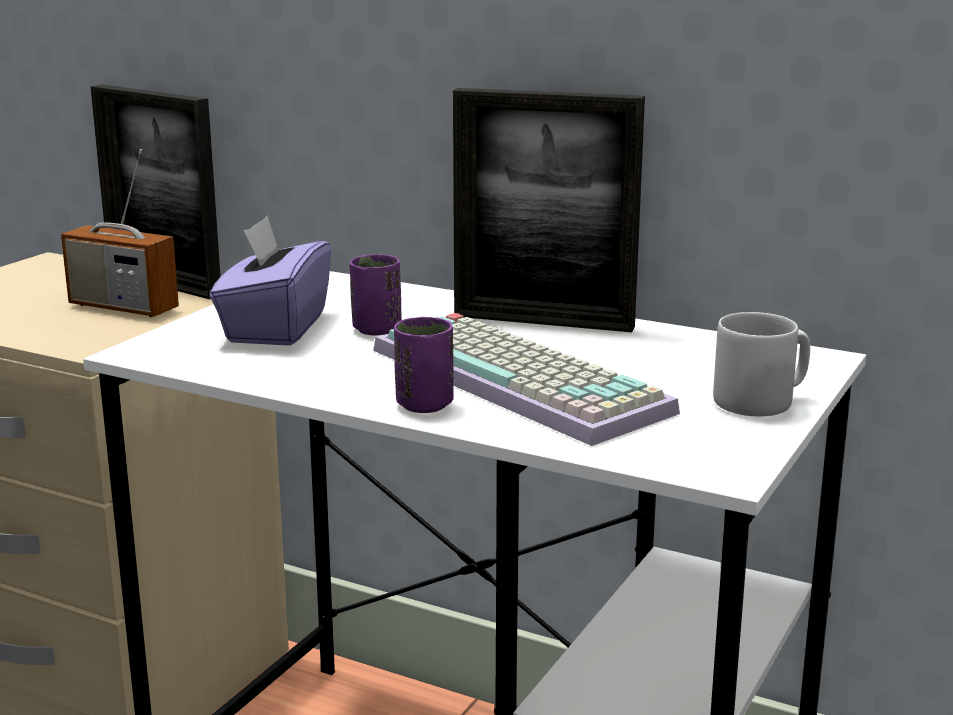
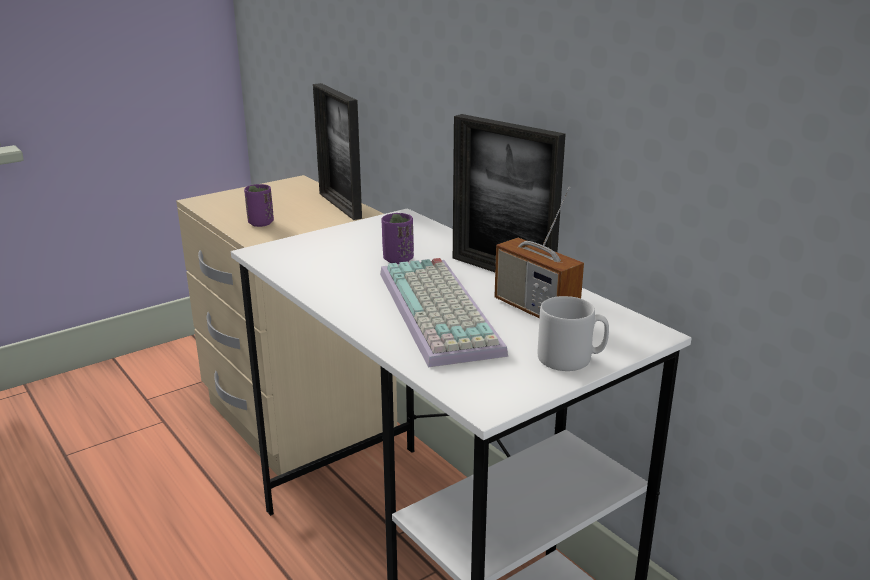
camera: 25 degrees right, 5 degrees up
radio [61,149,179,317] -> radio moved to [494,187,584,318]
purple tissue box [210,216,331,346] -> none
purple cup [394,317,454,413] -> purple cup moved to [244,184,274,227]

